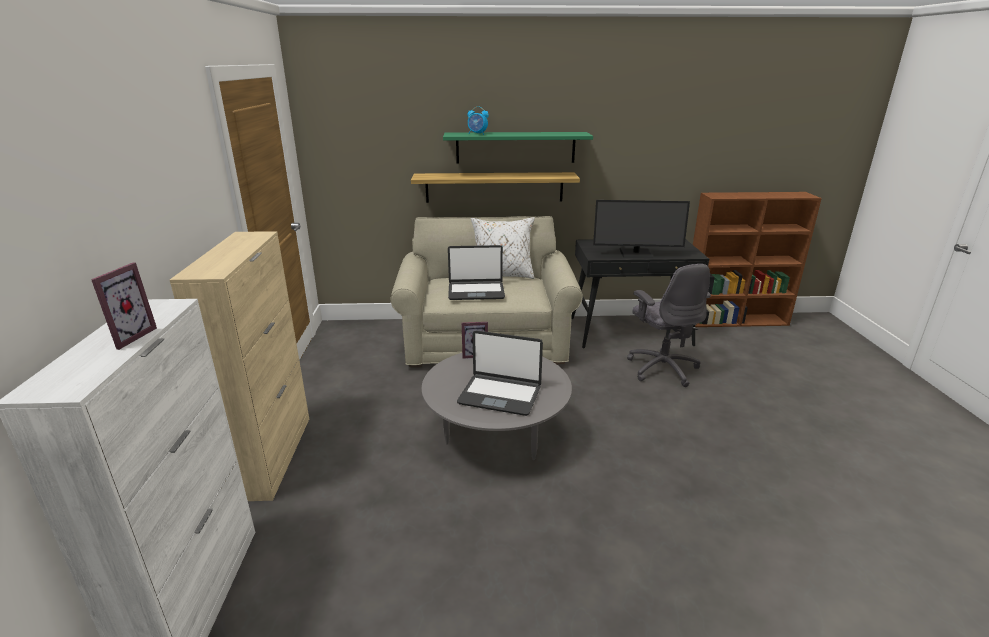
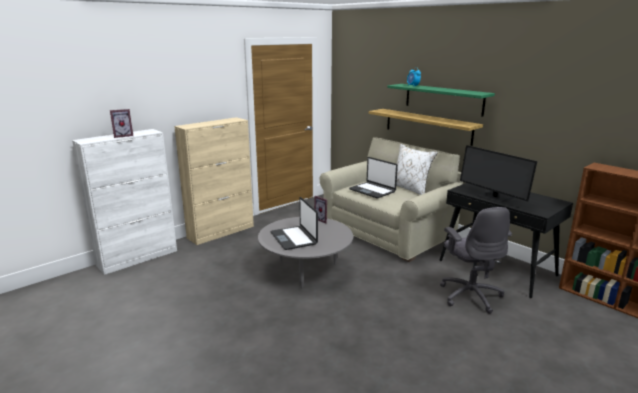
camera: 50 degrees right, 5 degrees down
grey office chair [627,264,711,387] -> grey office chair turned 45 degrees counterclockwise [440,207,512,314]

